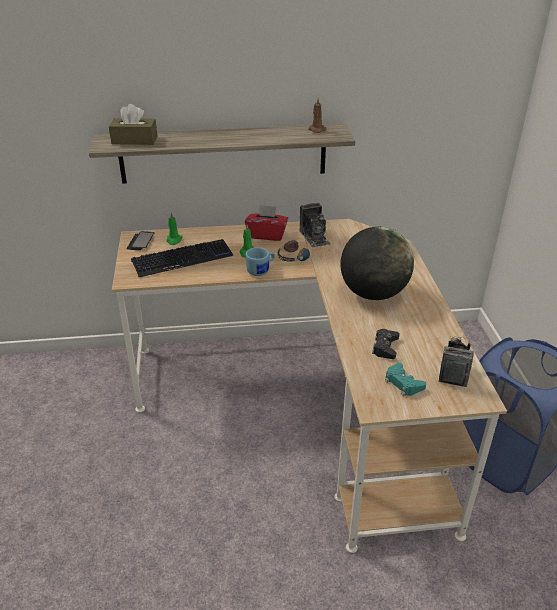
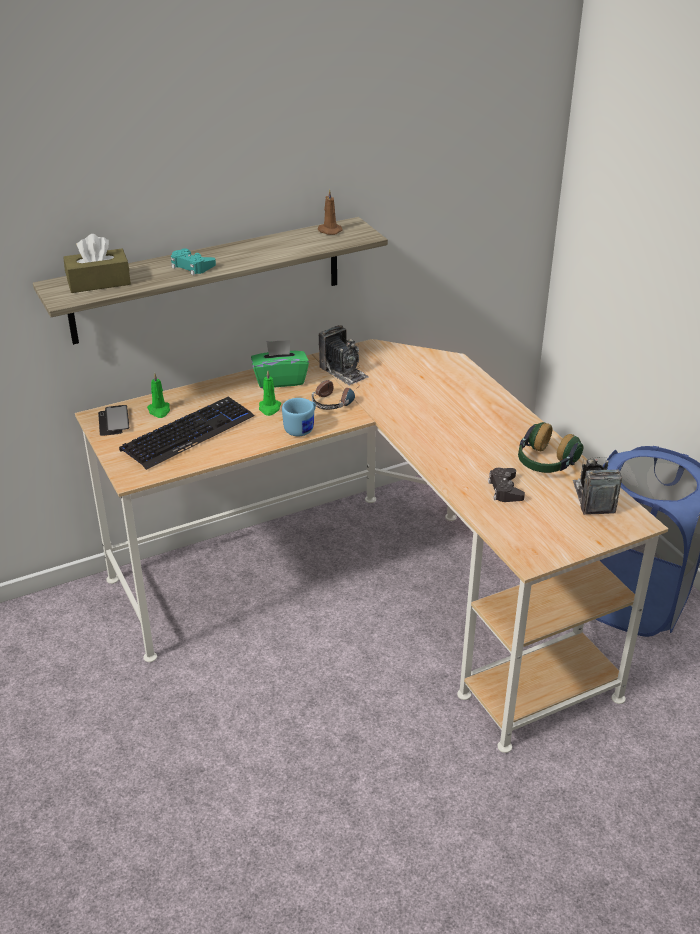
camera: 20 degrees left, 0 degrees up
red tissue box [245,205,288,241] -> green tissue box [251,340,309,388]
globe [340,227,414,300] -> none
turquoise game controller [385,363,426,396] -> turquoise game controller moved to [171,248,216,275]
none -> headphones [518,422,584,473]

